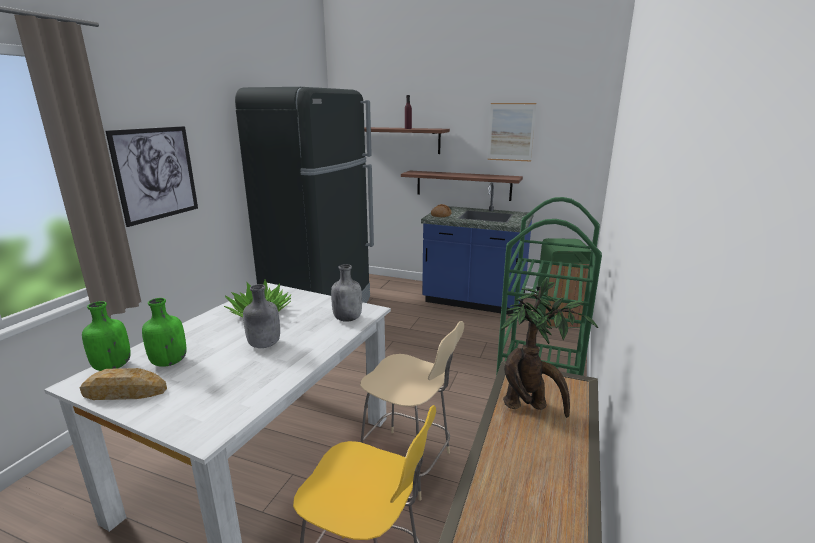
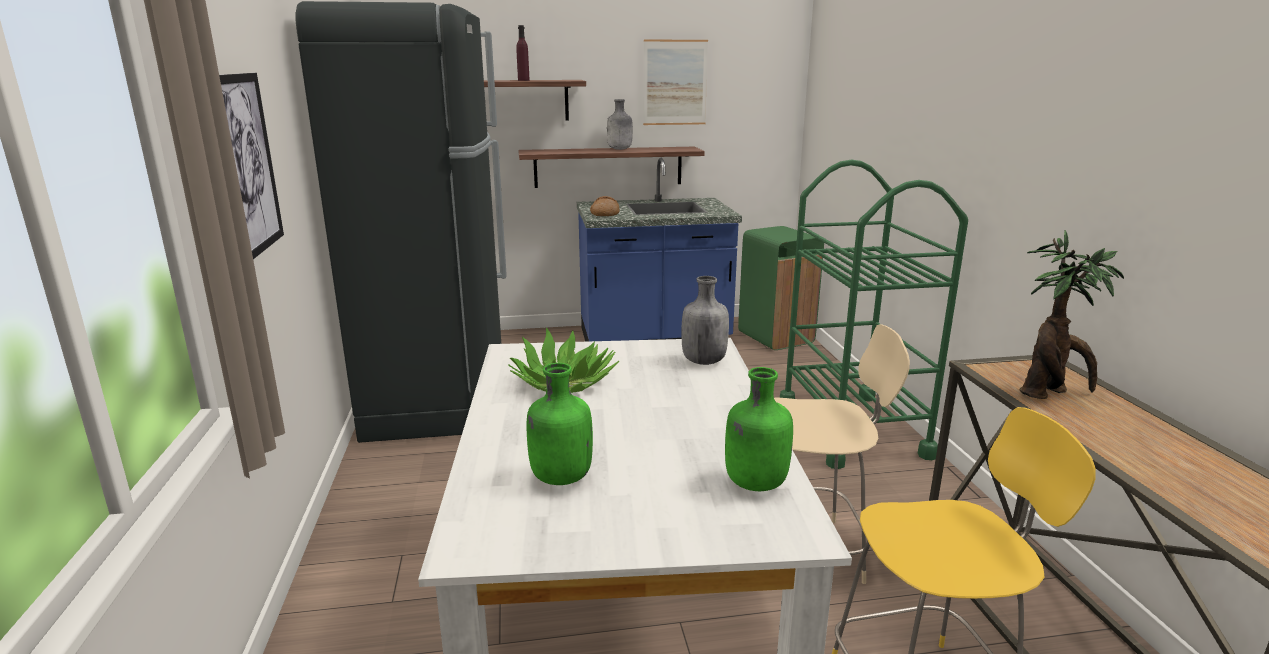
camera: 30 degrees left, 0 degrees up
bread [80,368,167,400] -> none
green bottle [82,301,131,371] -> green bottle moved to [725,367,793,491]
grey bottle [243,284,280,348] -> grey bottle moved to [607,99,633,150]

